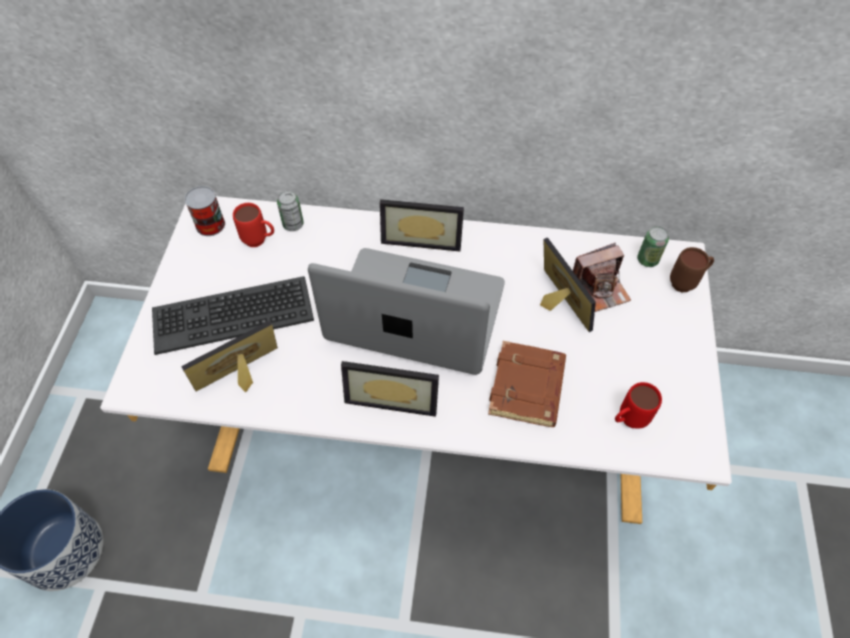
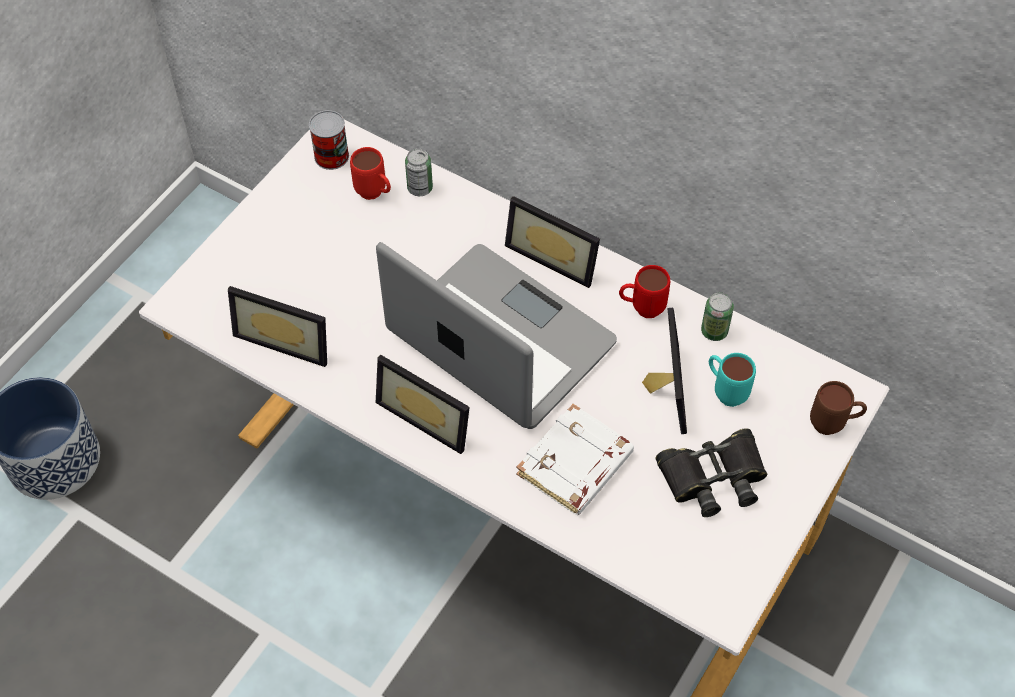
camera: 25 degrees right, 0 degrees up
keyboard [152,276,314,355] -> none
picture frame [181,321,278,392] -> picture frame turned 150 degrees counterclockwise [228,286,327,367]
brown book [488,341,566,427] -> white book [516,404,634,516]
camera [573,243,631,312] -> turquoise mug [709,353,756,407]
red mug [615,382,662,428] -> red mug moved to [619,265,670,318]
can [637,226,669,267] -> can moved to [701,292,734,341]
none -> black binoculars [656,428,767,517]

